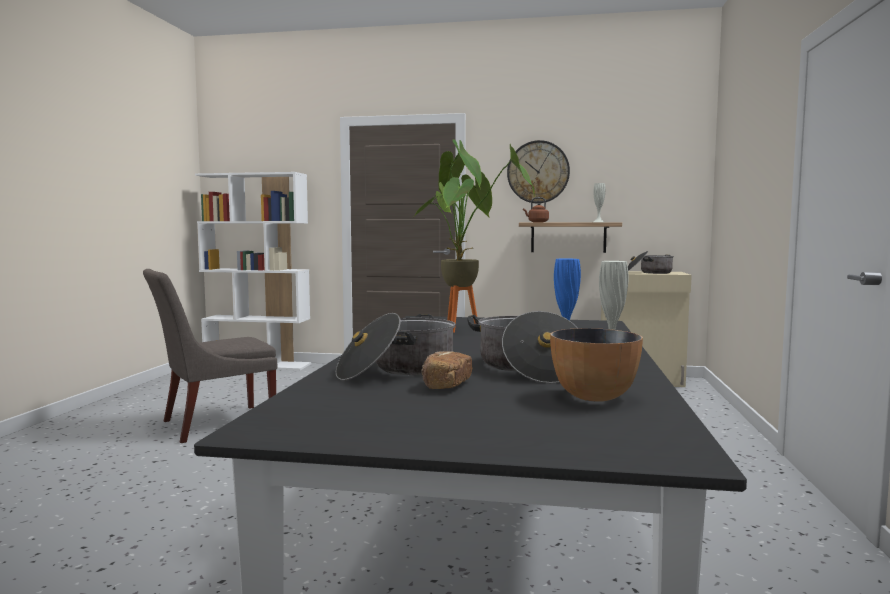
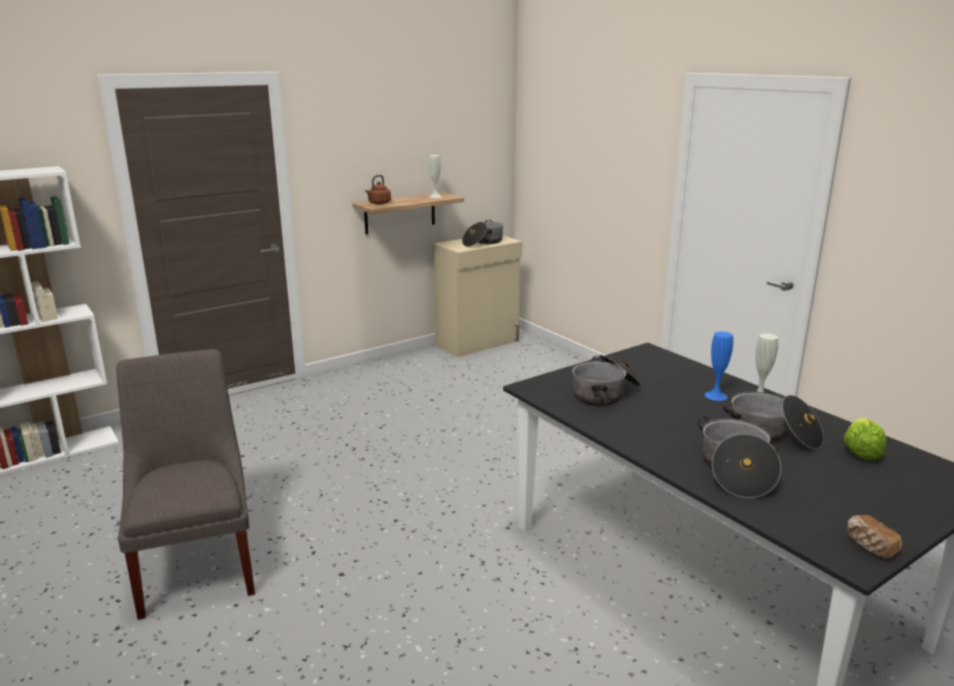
camera: 45 degrees left, 15 degrees up
grey chair [143,269,277,443] -> grey chair turned 150 degrees clockwise [116,349,255,620]
potted plant [415,139,535,332] -> cooking pot [572,355,641,406]
bread [422,351,472,389] -> bread moved to [847,515,902,559]
wall clock [507,140,570,203] -> none
bowl [550,328,643,402] -> lettuce [844,418,887,460]

